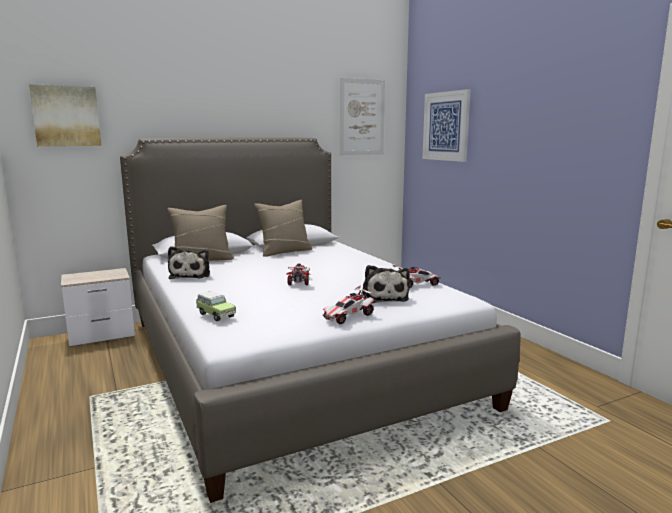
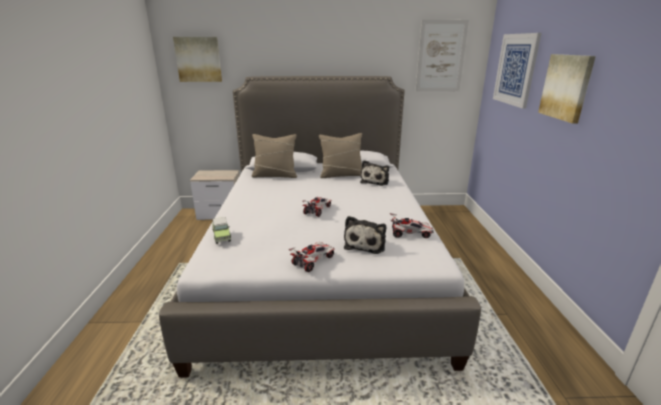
camera: 25 degrees right, 10 degrees up
plush toy [168,246,210,279] -> plush toy moved to [360,160,389,186]
toy car [323,285,376,324] -> toy car turned 150 degrees clockwise [289,242,335,272]
none -> picture [538,54,596,123]

